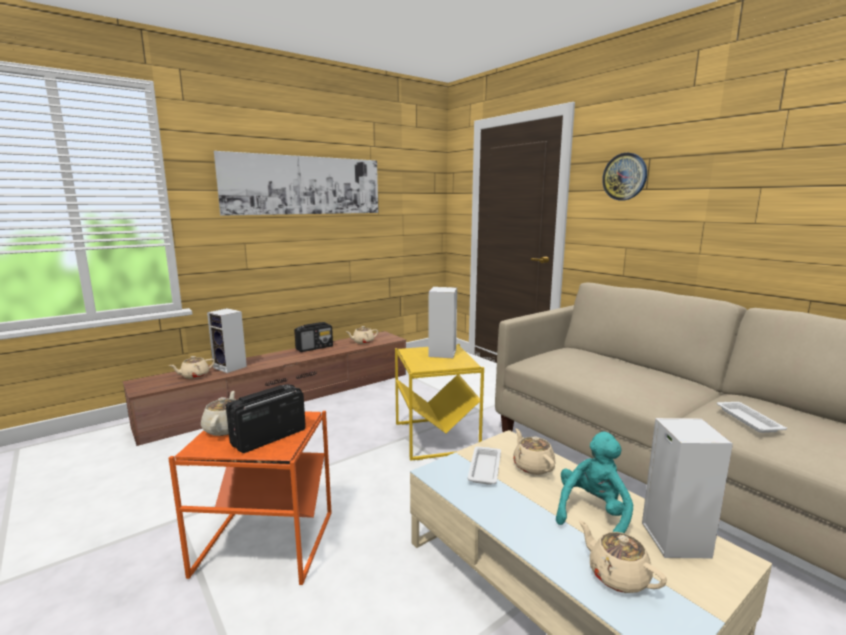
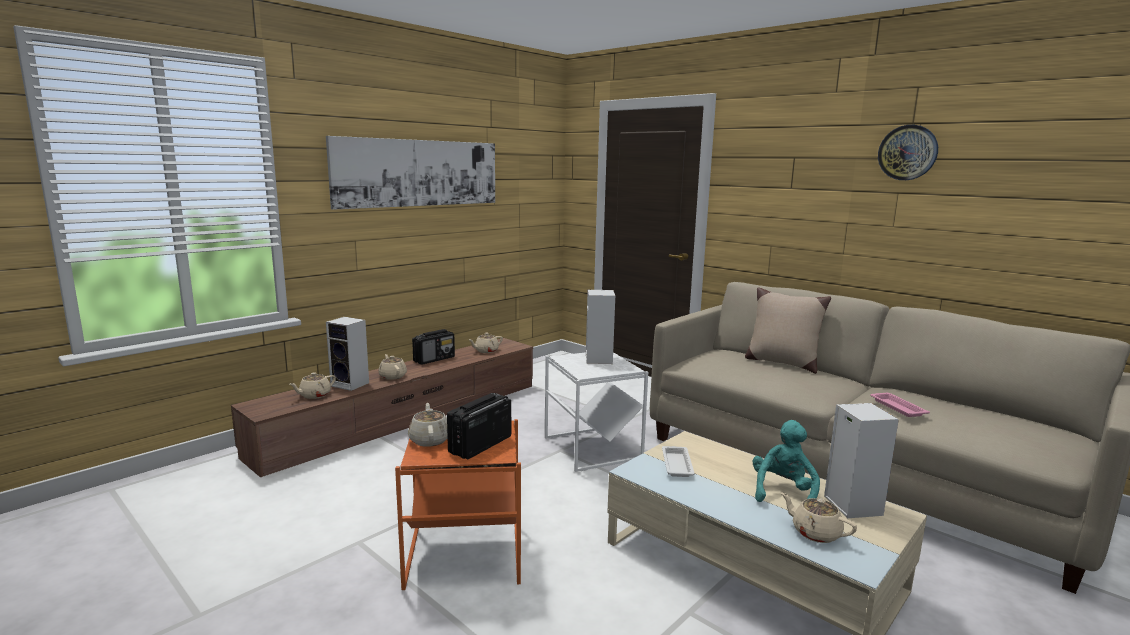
camera: 10 degrees left, 0 degrees up
yellow side table [395,344,484,461] -> white side table [545,352,648,472]
beige teapot [513,429,555,475] -> beige teapot moved to [378,354,407,380]
wall clock [602,153,647,200] -> wall clock moved to [878,125,938,180]
white tray [717,402,787,433] -> pink tray [870,393,930,417]
none -> beige pillow [745,287,831,374]

